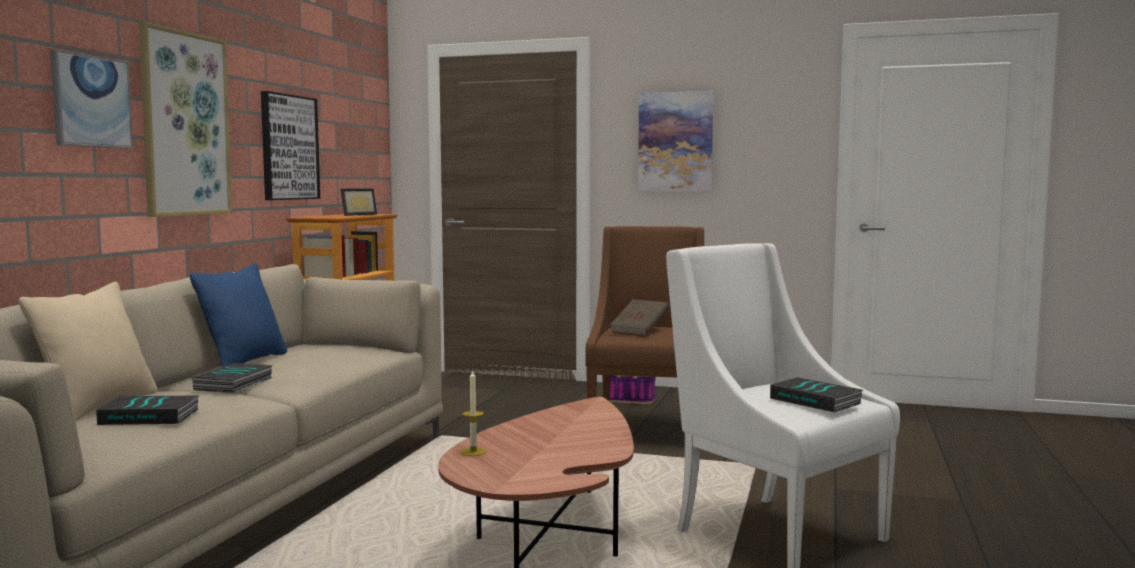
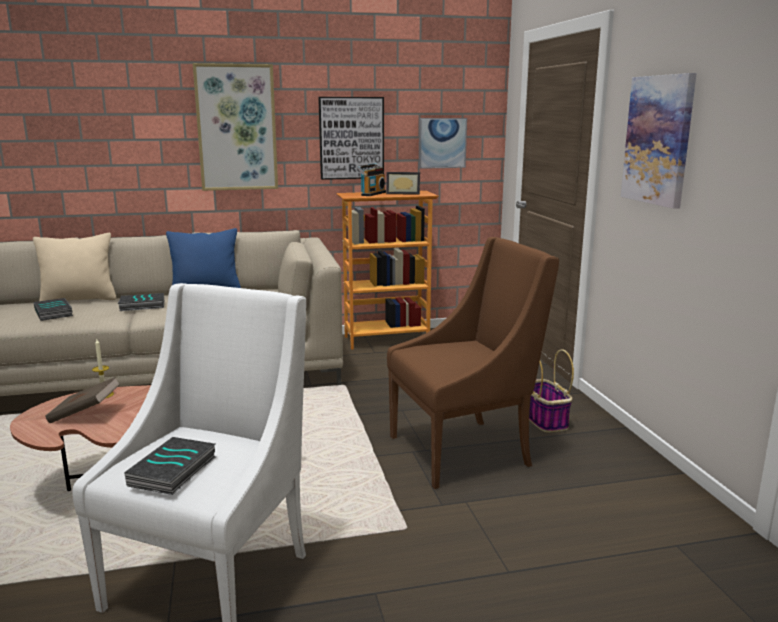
camera: 60 degrees right, 10 degrees up
picture [50,49,133,149] -> picture moved to [419,118,467,169]
brown book [610,299,669,335] -> brown book moved to [45,377,120,423]
none -> radio [357,163,386,196]

